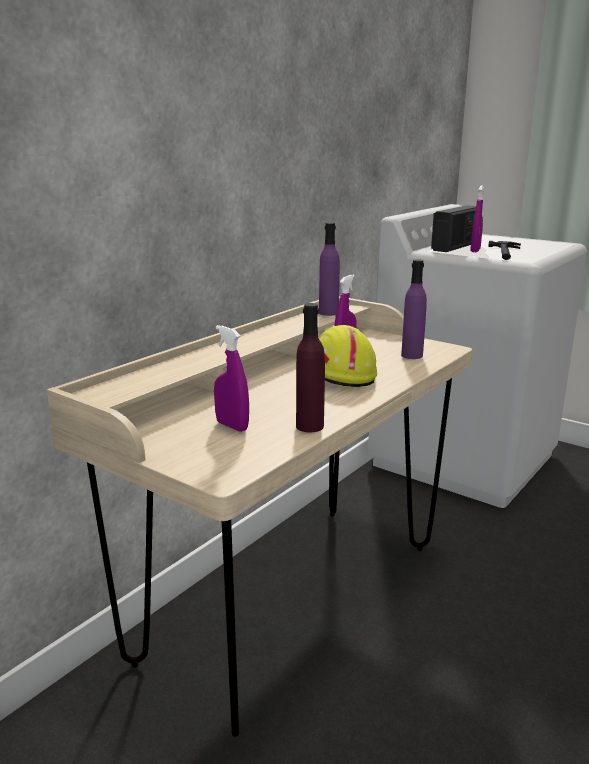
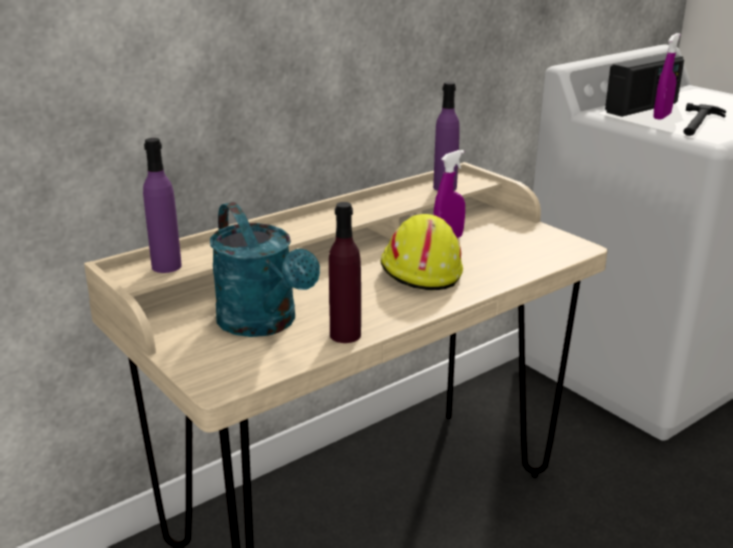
camera: 15 degrees right, 5 degrees up
purple spray bottle [214,325,249,432] -> turquoise watering can [210,202,320,337]
purple bottle [401,259,427,359] -> purple bottle moved to [143,138,182,273]

